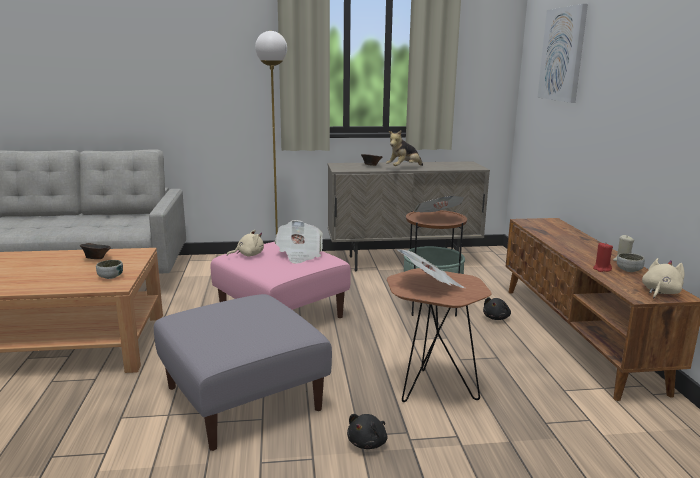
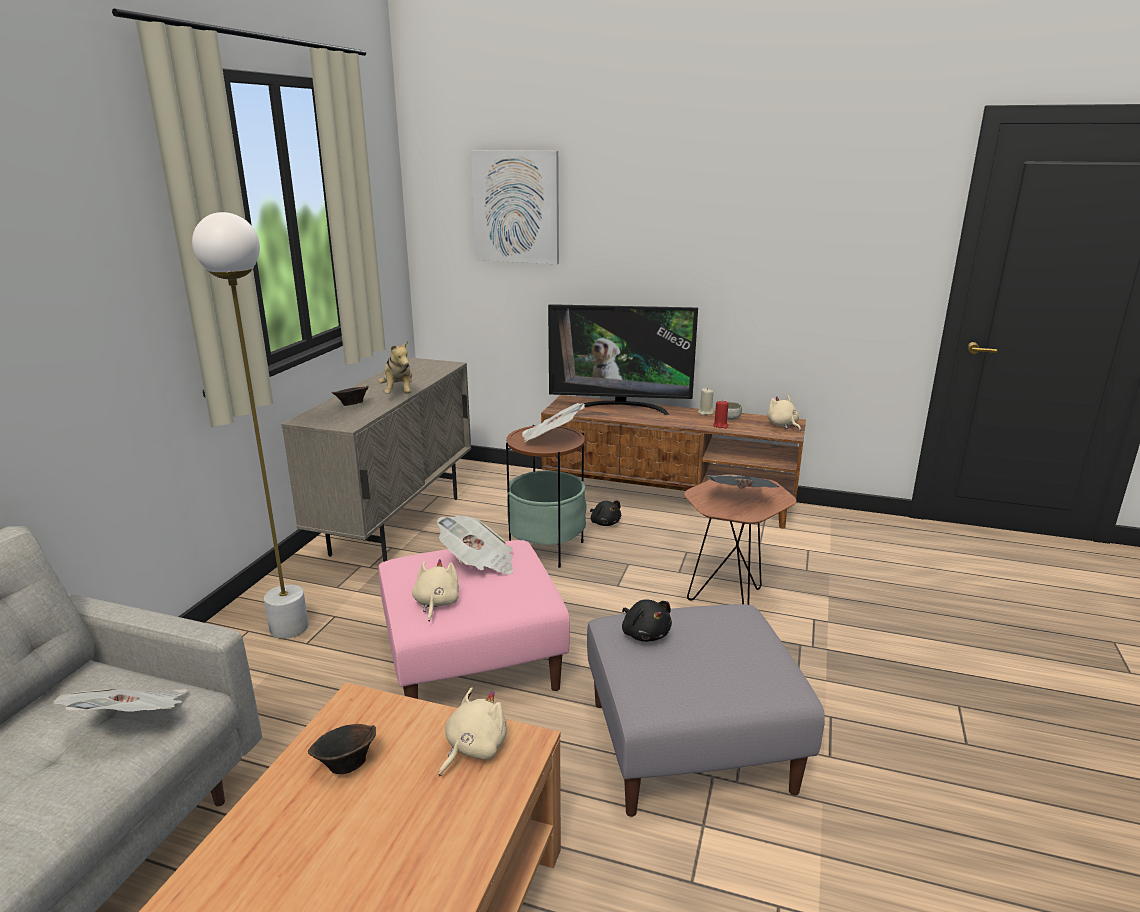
camera: 65 degrees left, 5 degrees up
bowl [96,260,123,279] -> beige plush toy [439,687,507,776]
black plush toy [347,414,387,449] -> black plush toy moved to [622,599,672,642]
none -> newspaper [53,688,188,712]
none -> television [548,304,698,415]

